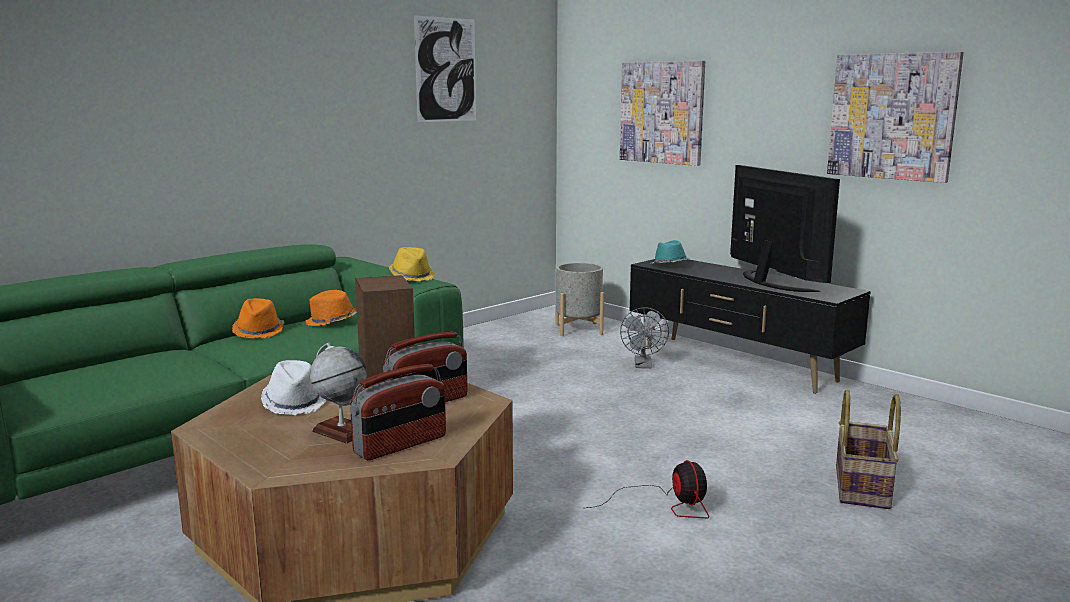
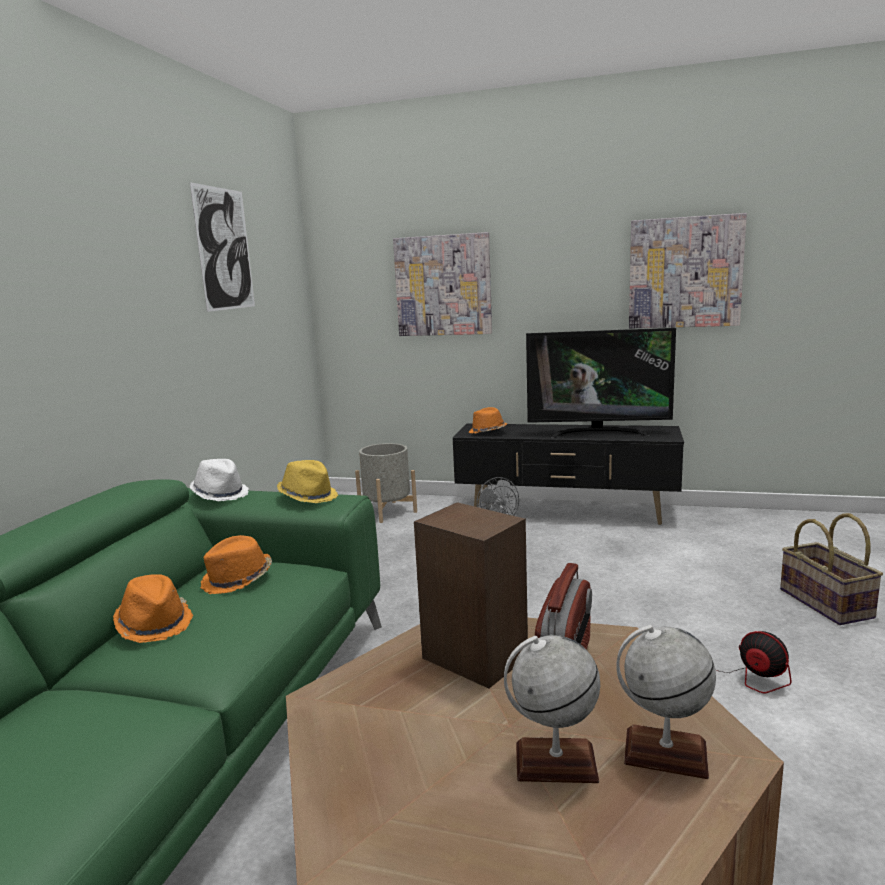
camera: 30 degrees left, 0 degrees up
white hat [261,360,326,415] -> white hat moved to [190,459,249,501]
radio [350,364,446,460] -> globe [616,625,716,779]
turquoise hat [652,240,689,264] -> orange hat [469,407,507,434]
television [730,165,840,292] -> television turned 150 degrees clockwise [526,328,676,438]

